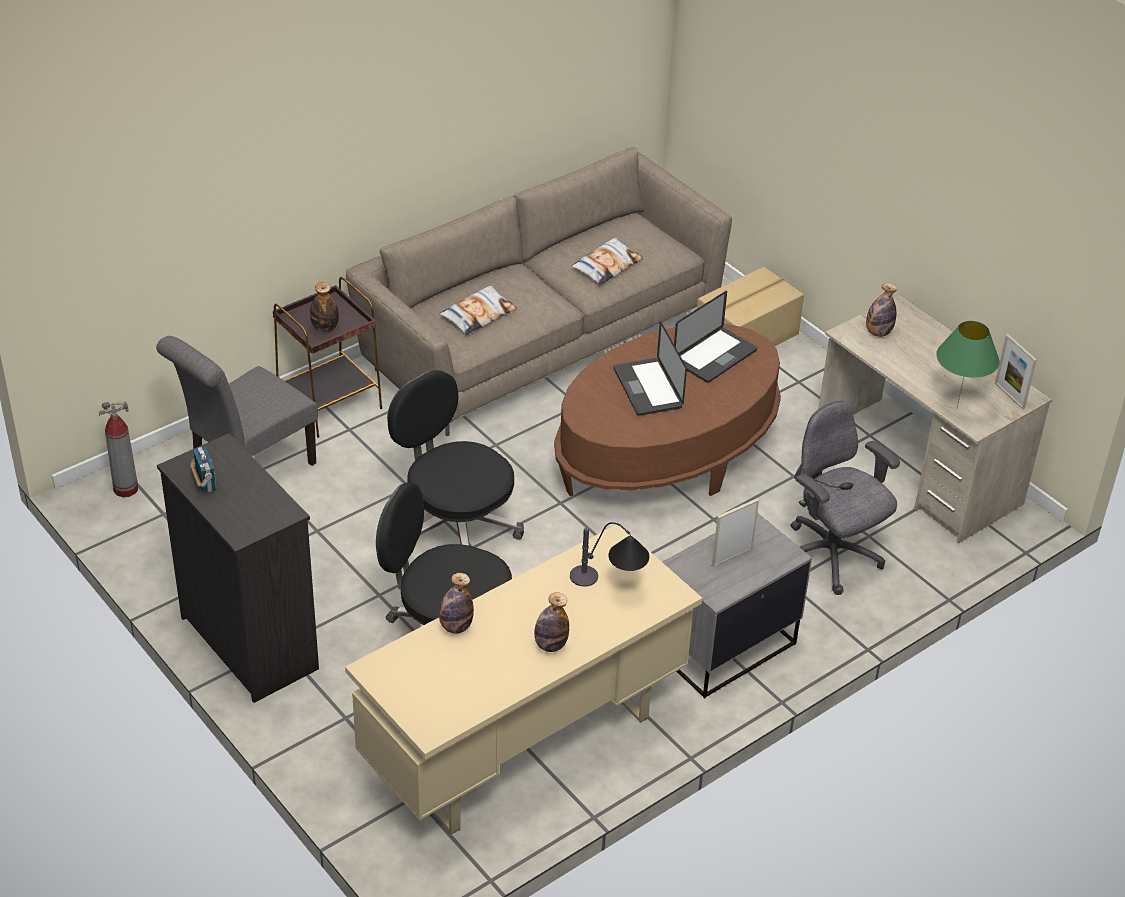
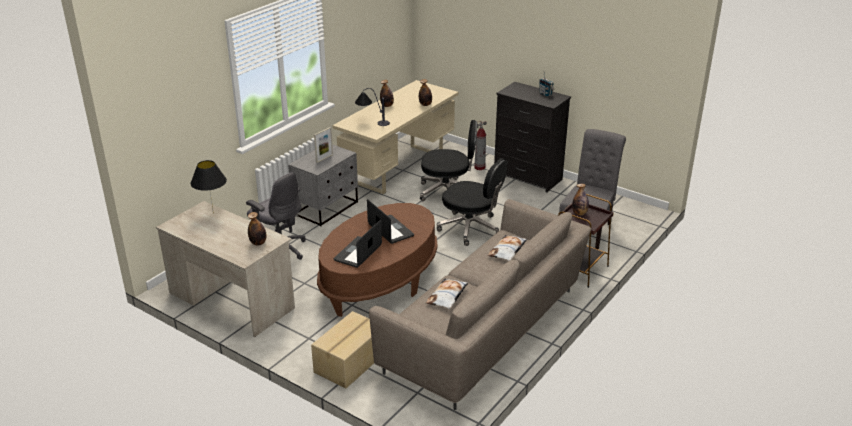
camera: 165 degrees right, 10 degrees down
fire extinguisher [98,402,138,497] -> fire extinguisher moved to [474,121,487,170]
green table lamp [936,321,1000,408] -> black table lamp [190,160,227,214]
picture frame [995,334,1037,409] -> none

